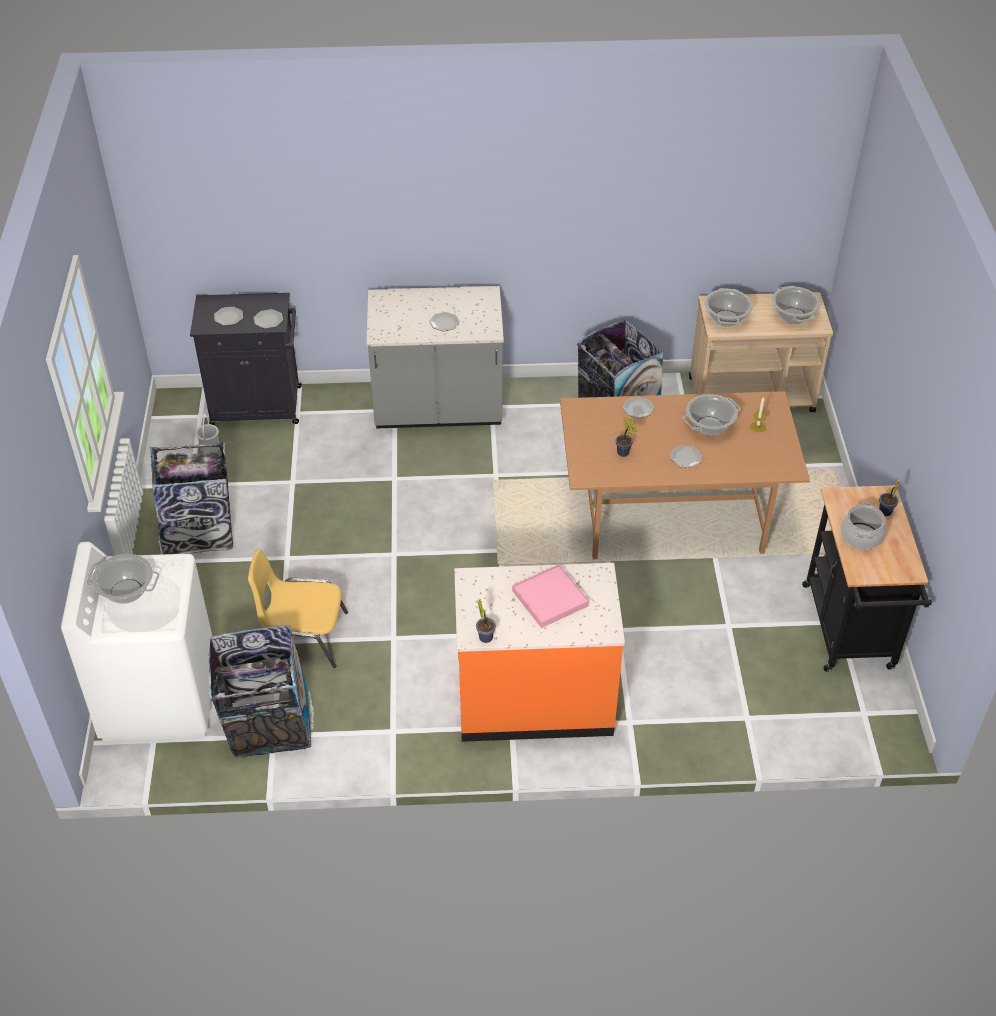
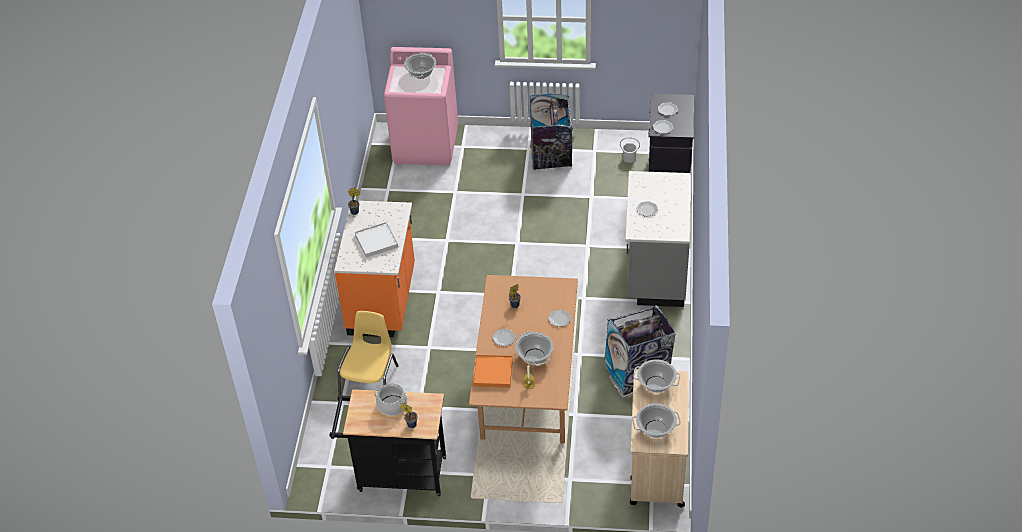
camera: 100 degrees right, 0 degrees up
white washing machine [61,542,213,742] -> pink washing machine [384,47,458,166]
trash can [209,625,314,757] -> none
yellow chair [248,549,348,668] -> yellow chair moved to [338,311,399,396]
pink tray [512,564,589,628] -> white tray [355,222,398,258]
none -> orange tray [473,355,513,388]

